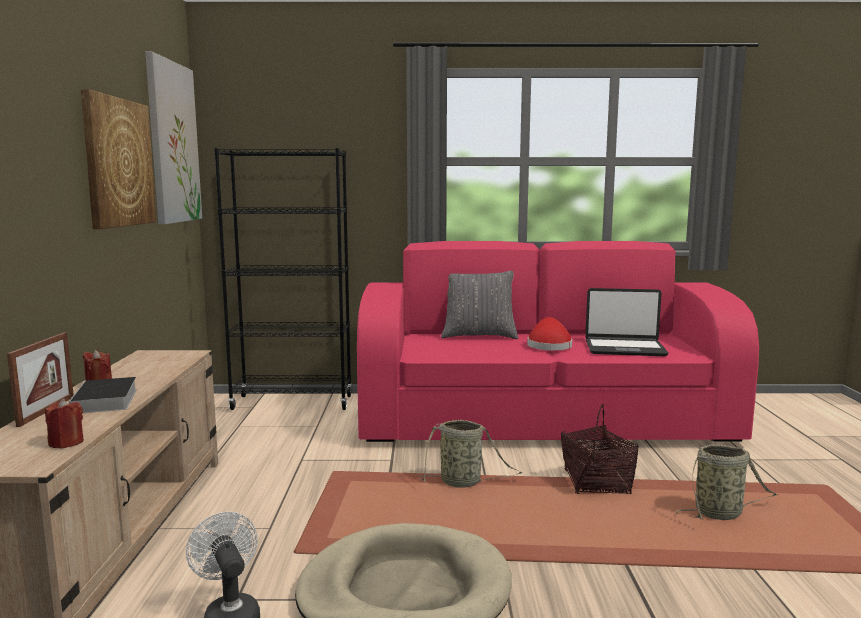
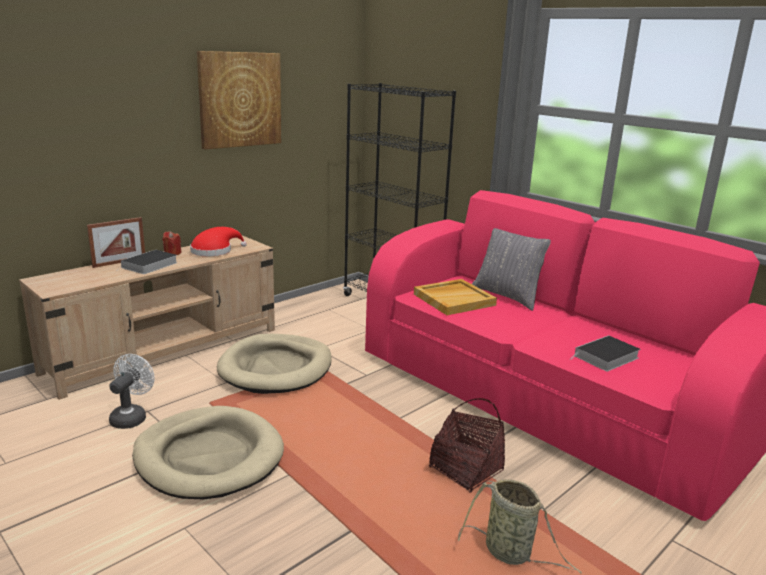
camera: 45 degrees right, 10 degrees up
red candle [45,399,84,449] -> none
picture [145,51,202,224] -> none
basket [418,420,522,488] -> none
red hat [527,317,572,351] -> red hat moved to [190,227,247,256]
laptop [585,288,669,356] -> book [571,335,640,371]
none -> beige dog bed [217,334,332,394]
none -> beige tray [414,279,497,315]

